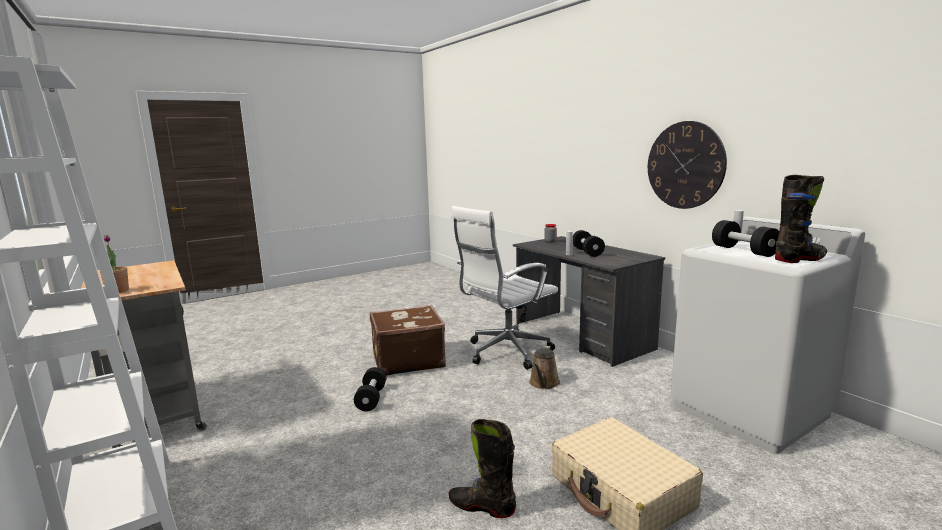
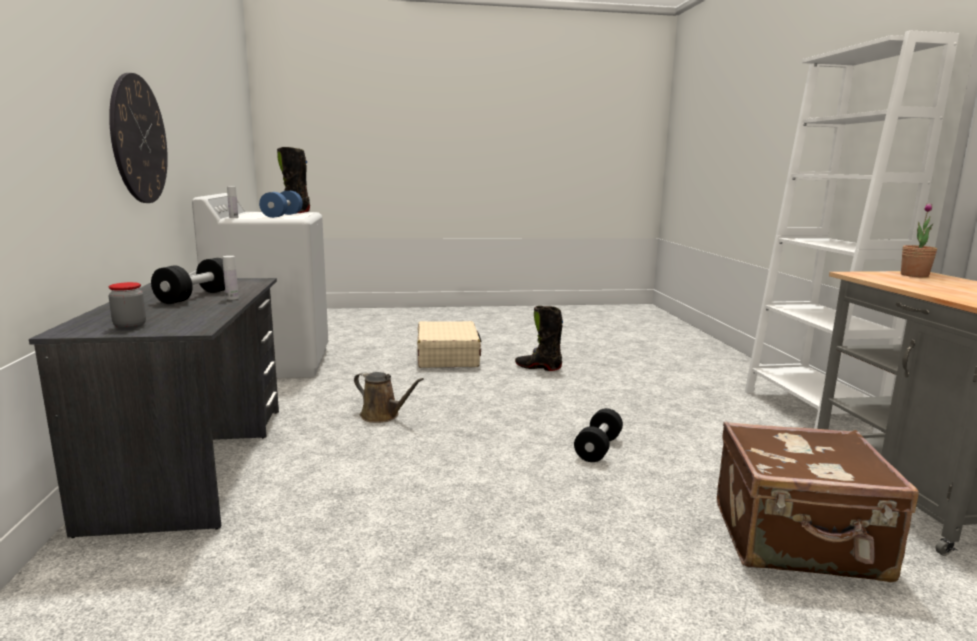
camera: 155 degrees left, 0 degrees up
brown suitcase [370,305,446,376] -> brown suitcase moved to [717,421,919,582]
black boot [449,419,516,518] -> black boot turned 150 degrees clockwise [515,306,563,371]
white office chair [451,206,558,370] -> none
brown watering can [529,346,560,389] -> brown watering can turned 75 degrees clockwise [354,372,424,423]
black dumbbell [712,220,779,257] -> blue dumbbell [259,191,303,218]

